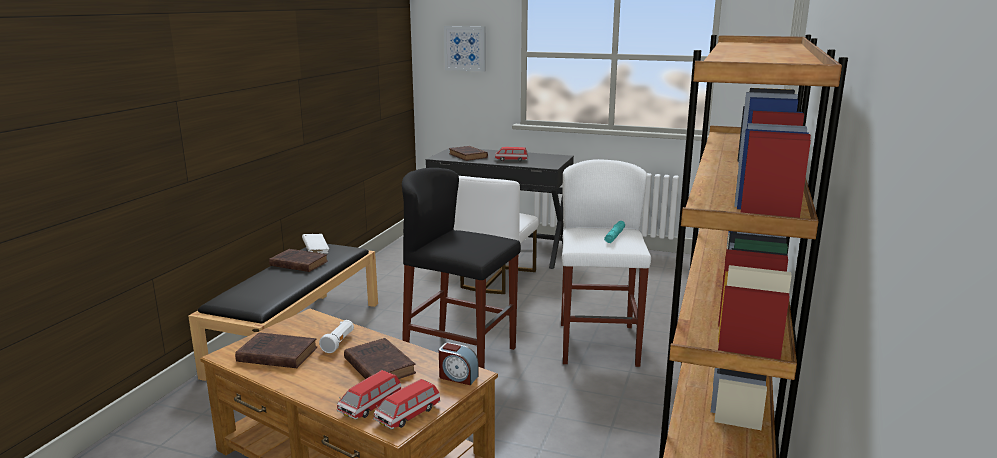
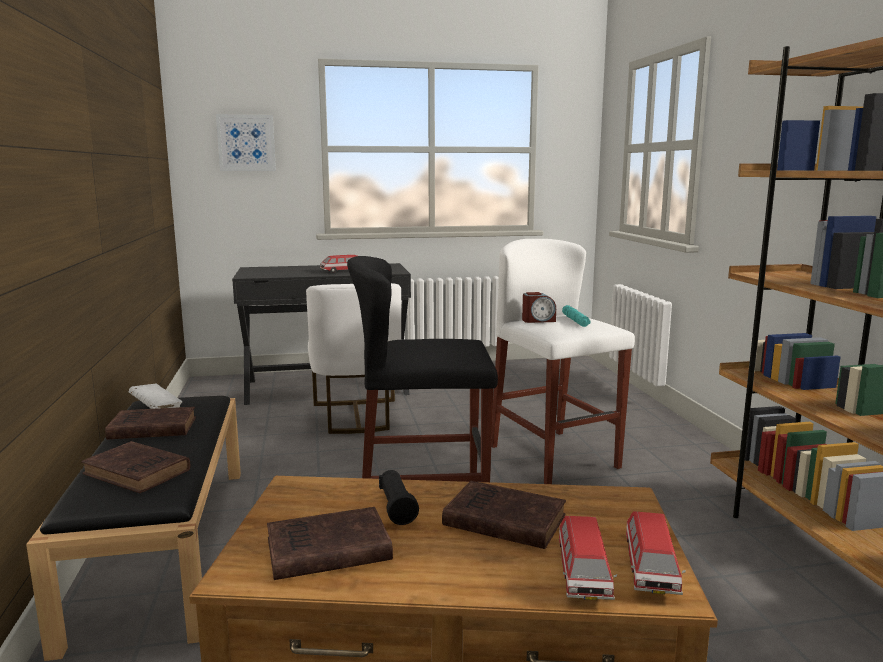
camera: 30 degrees left, 5 degrees down
white flashlight [319,320,354,353] -> black flashlight [379,470,419,525]
alarm clock [439,343,479,385] -> alarm clock moved to [522,292,556,323]
brown book [449,146,488,161] -> brown book moved to [81,441,191,493]

